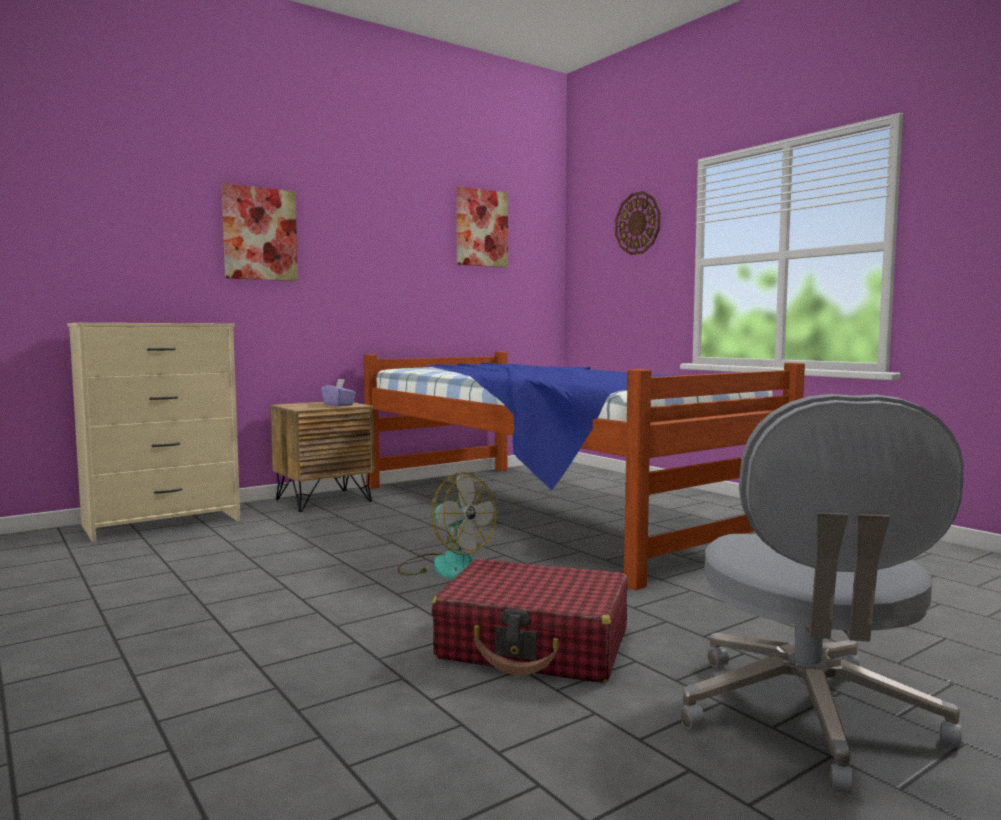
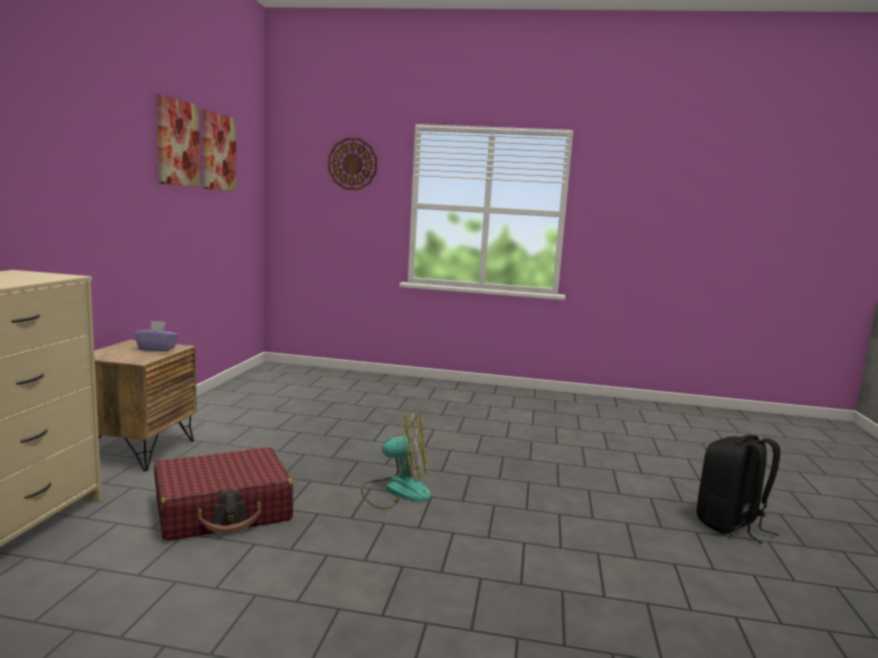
camera: 45 degrees left, 5 degrees up
picture [221,183,298,281] -> picture moved to [156,94,200,187]
bed [364,352,805,590] -> none
red suitcase [431,558,628,683] -> red suitcase moved to [154,447,293,541]
grey office chair [680,394,964,794] -> black backpack [697,435,781,544]

